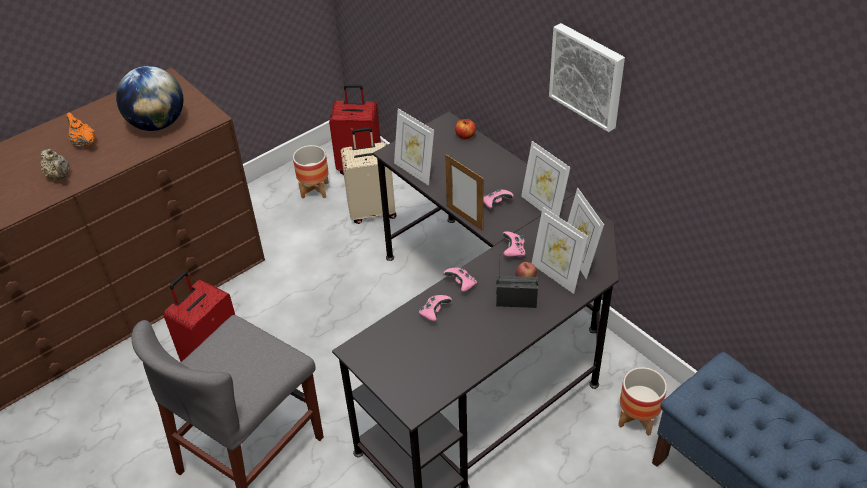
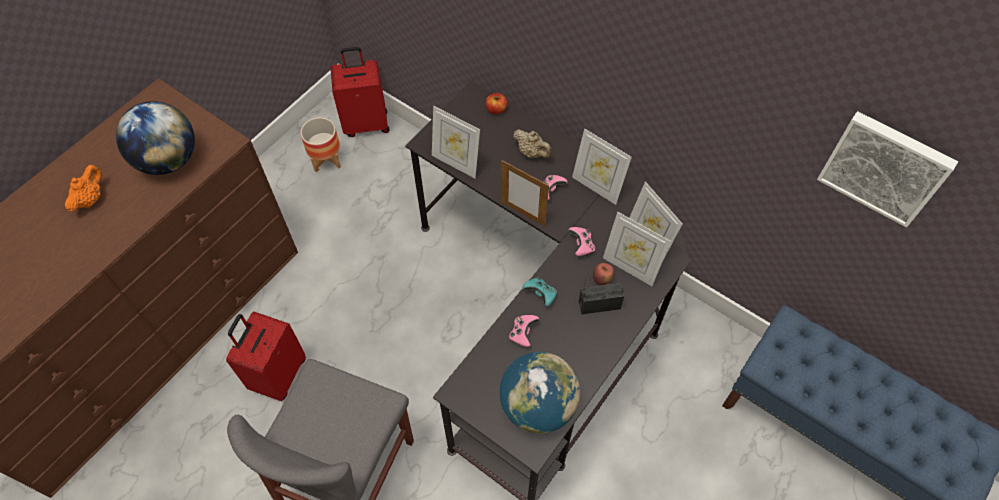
camera: 15 degrees left, 15 degrees up
beige teapot [40,149,69,180] -> beige teapot moved to [513,129,552,158]
orange teapot [67,113,95,148] -> orange teapot turned 75 degrees clockwise [65,165,102,212]
beige suitcase [341,127,397,224] -> none
pink game controller [444,266,477,292] -> turquoise game controller [522,277,557,306]
picture [549,23,625,132] -> picture moved to [817,111,958,227]
planter [618,367,667,436] -> none
none -> globe [500,352,580,433]

